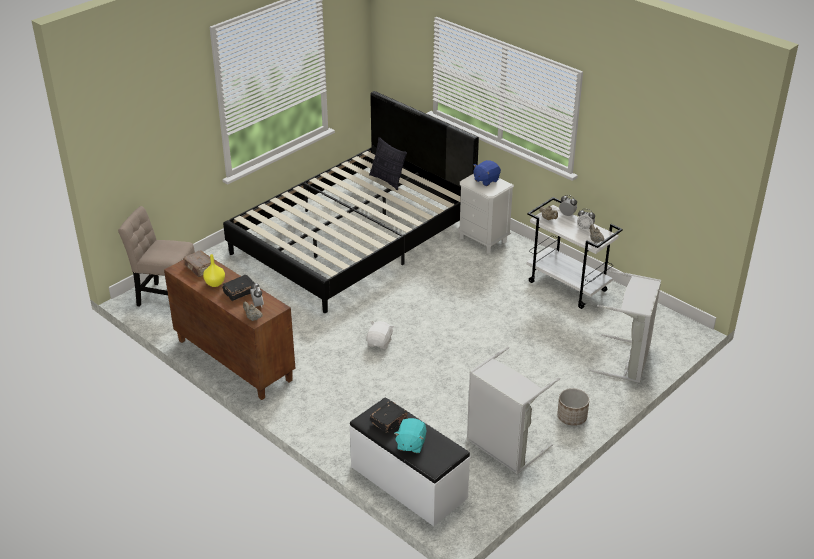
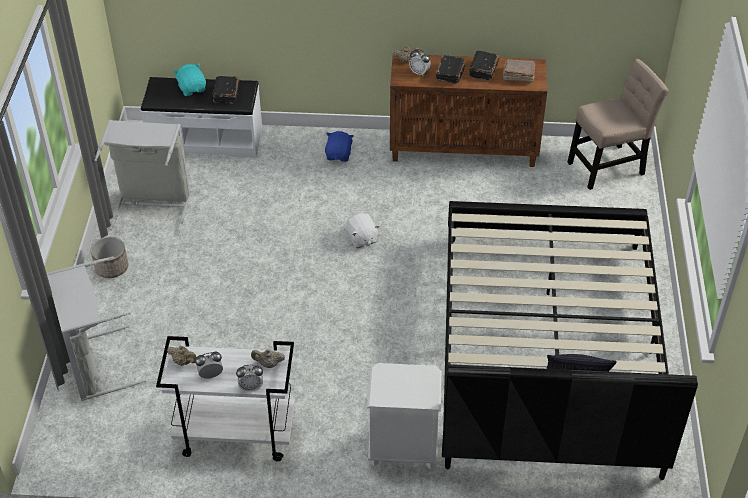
camera: 140 degrees right, 10 degrees up
yellow vase [203,254,225,287] -> black book [468,51,499,81]
blue plush toy [474,160,501,186] -> blue plush toy moved to [325,131,354,162]

